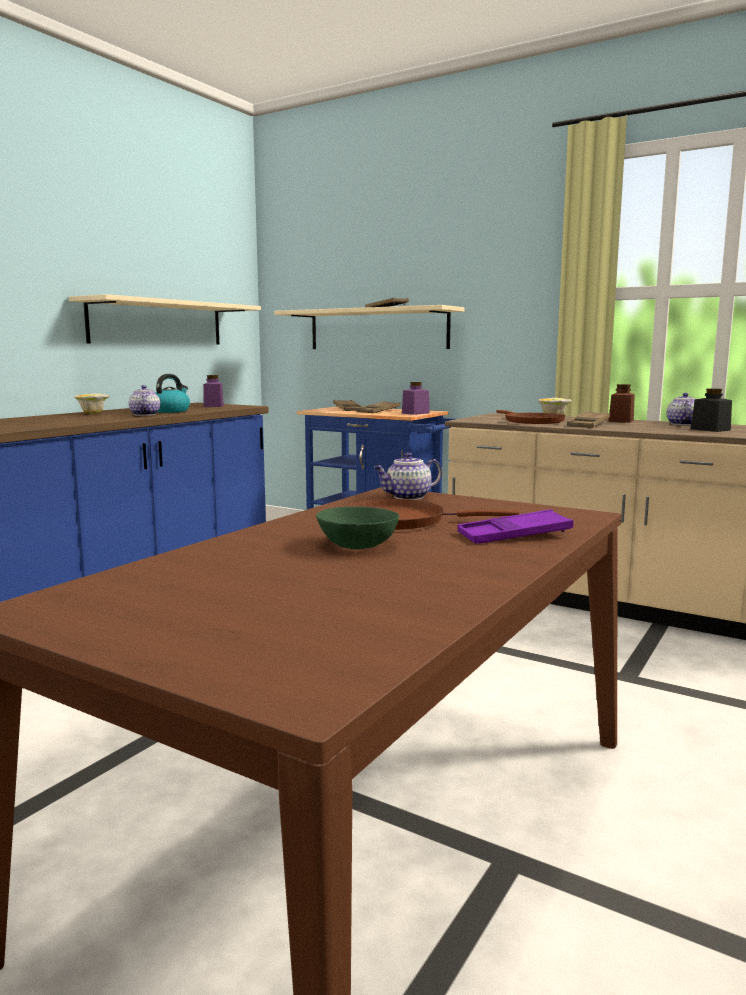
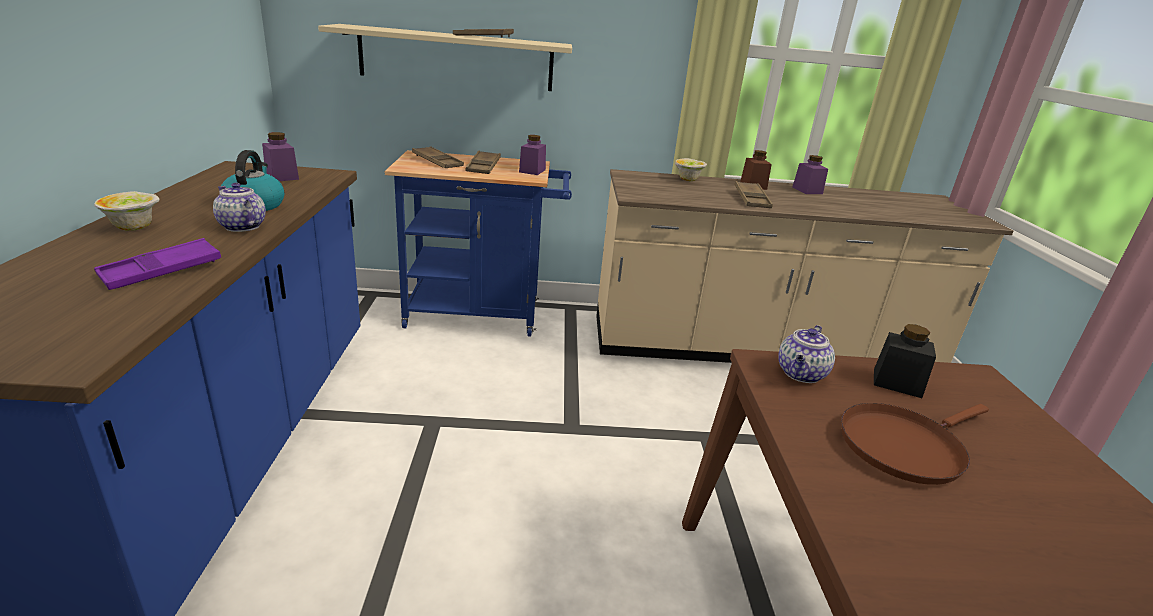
camera: 35 degrees left, 15 degrees up
beige shelf [69,294,261,345] -> none
green bowl [316,506,399,549] -> none
purple tray [457,509,574,544] -> purple tray moved to [94,238,221,290]
brown frying pan [496,410,565,424] -> none
teapot [666,393,696,425] -> purple jar [792,155,828,194]
black jar [691,388,732,432] -> black jar moved to [874,324,936,398]

